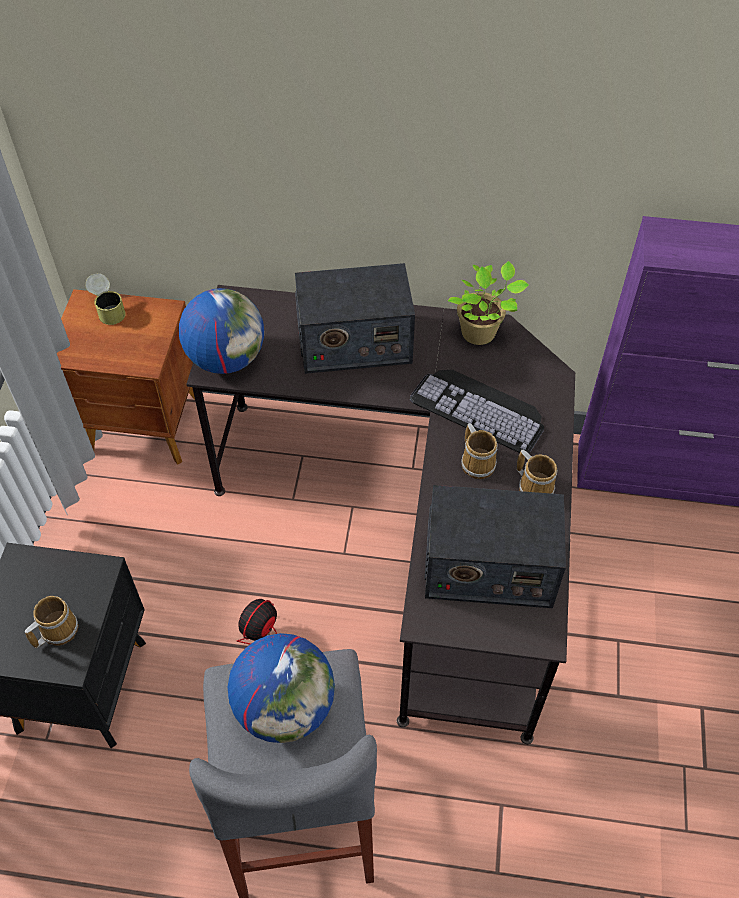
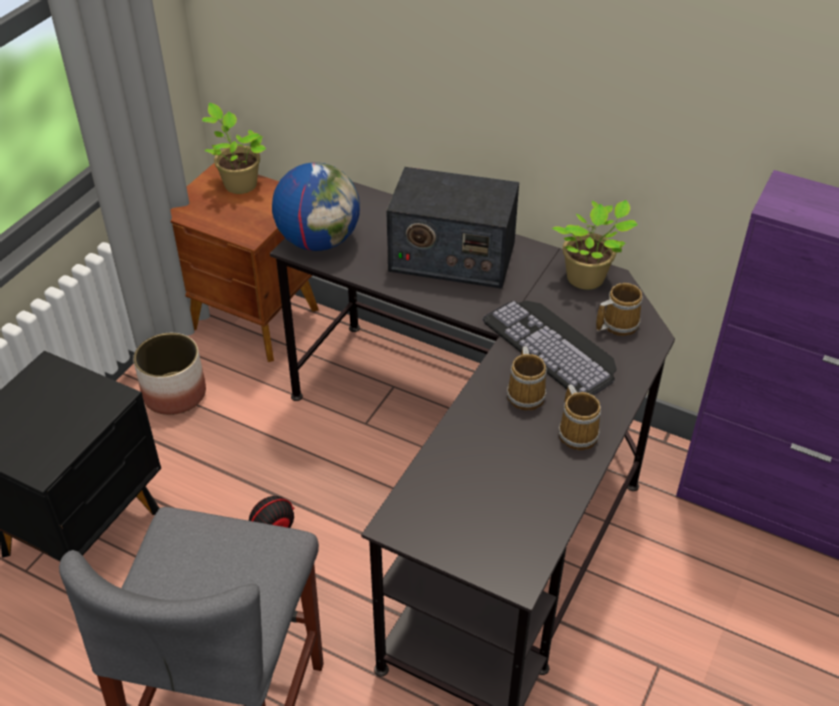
camera: 20 degrees right, 10 degrees down
mug [25,596,79,648] -> mug moved to [596,283,643,336]
can [85,273,126,325] -> potted plant [202,103,266,194]
globe [228,633,335,743] -> none
radio [424,485,566,608] -> none
none -> planter [133,333,206,415]

